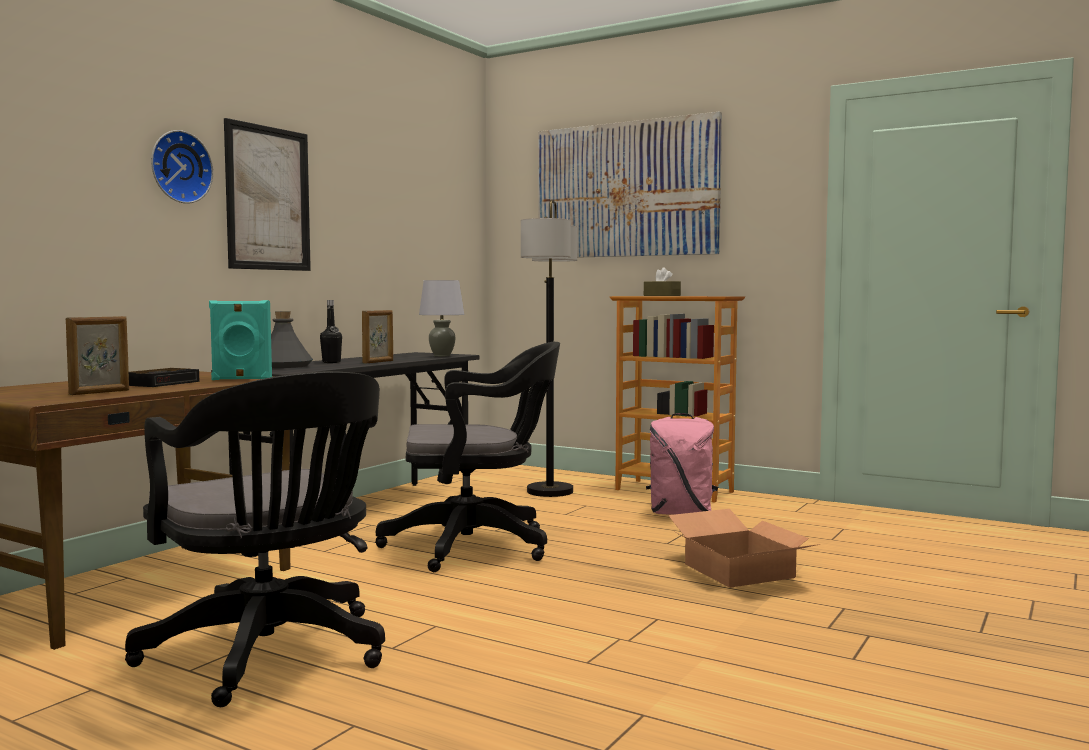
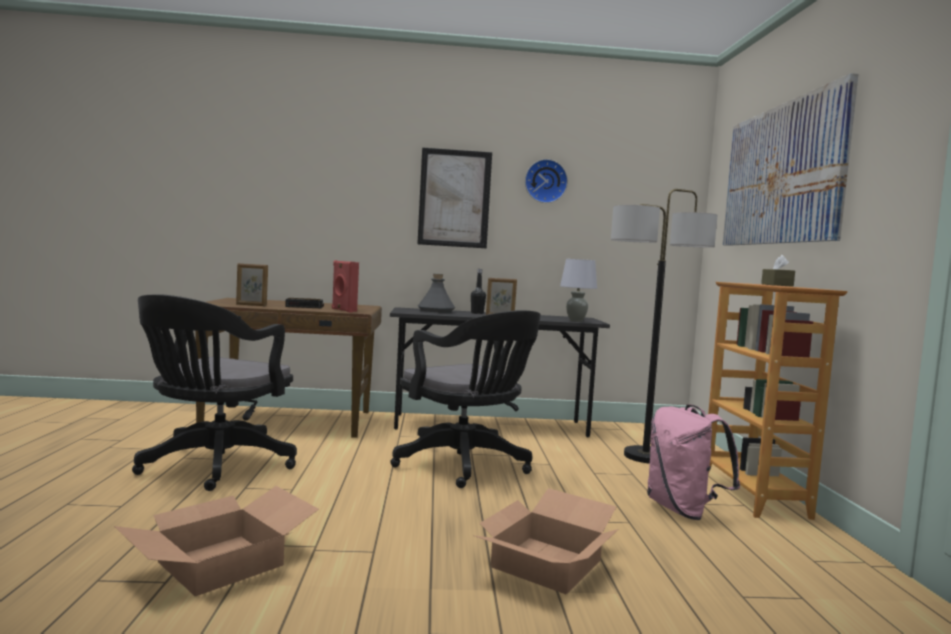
camera: 55 degrees right, 0 degrees up
wall clock [151,130,213,204] -> wall clock moved to [525,159,568,203]
turquoise speaker [209,300,272,380] -> red speaker [332,260,359,312]
none -> cardboard box [114,486,319,596]

